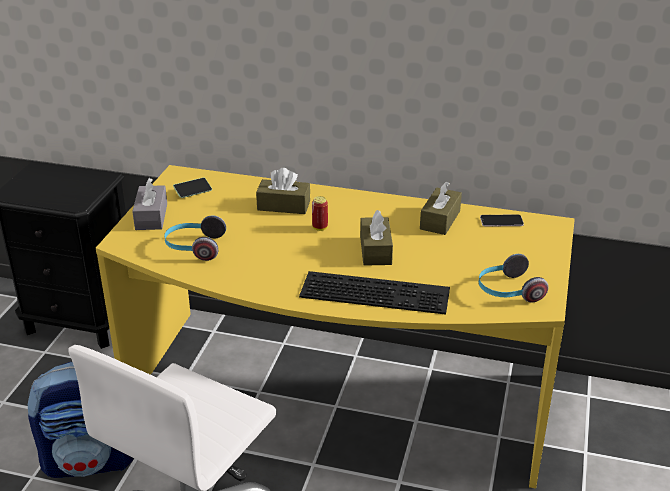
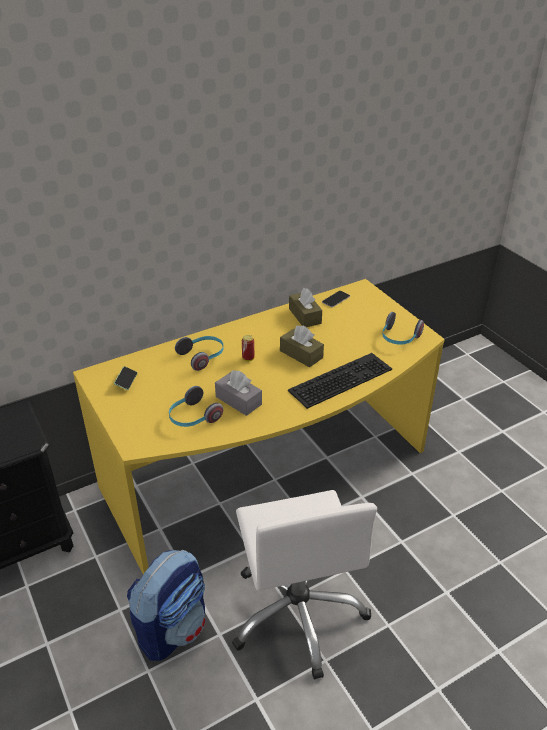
camera: 45 degrees left, 5 degrees up
grey tissue box [132,178,167,230] -> grey tissue box moved to [215,370,262,416]
brown tissue box [256,168,310,214] -> headphones [175,336,224,371]

